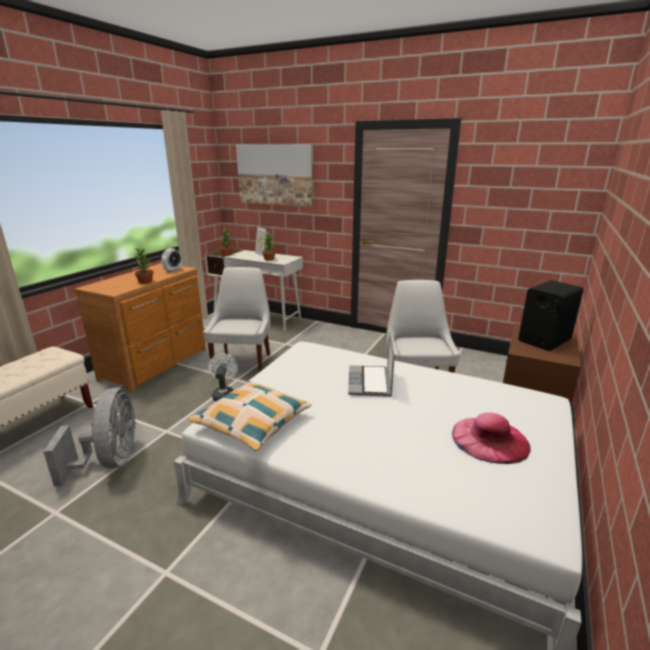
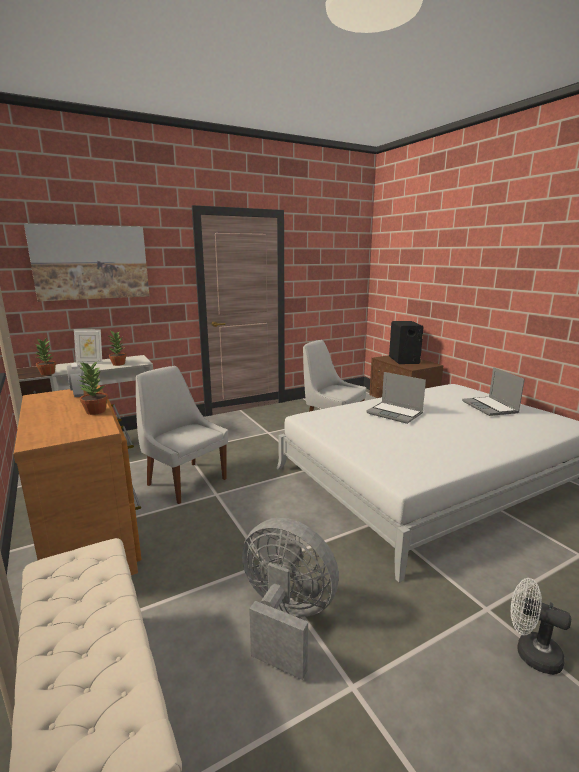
camera: 55 degrees left, 5 degrees down
pillow [189,381,312,451] -> none
white fan [208,353,238,401] -> white fan moved to [511,578,571,675]
pink hat [452,413,531,464] -> laptop [462,367,525,416]

